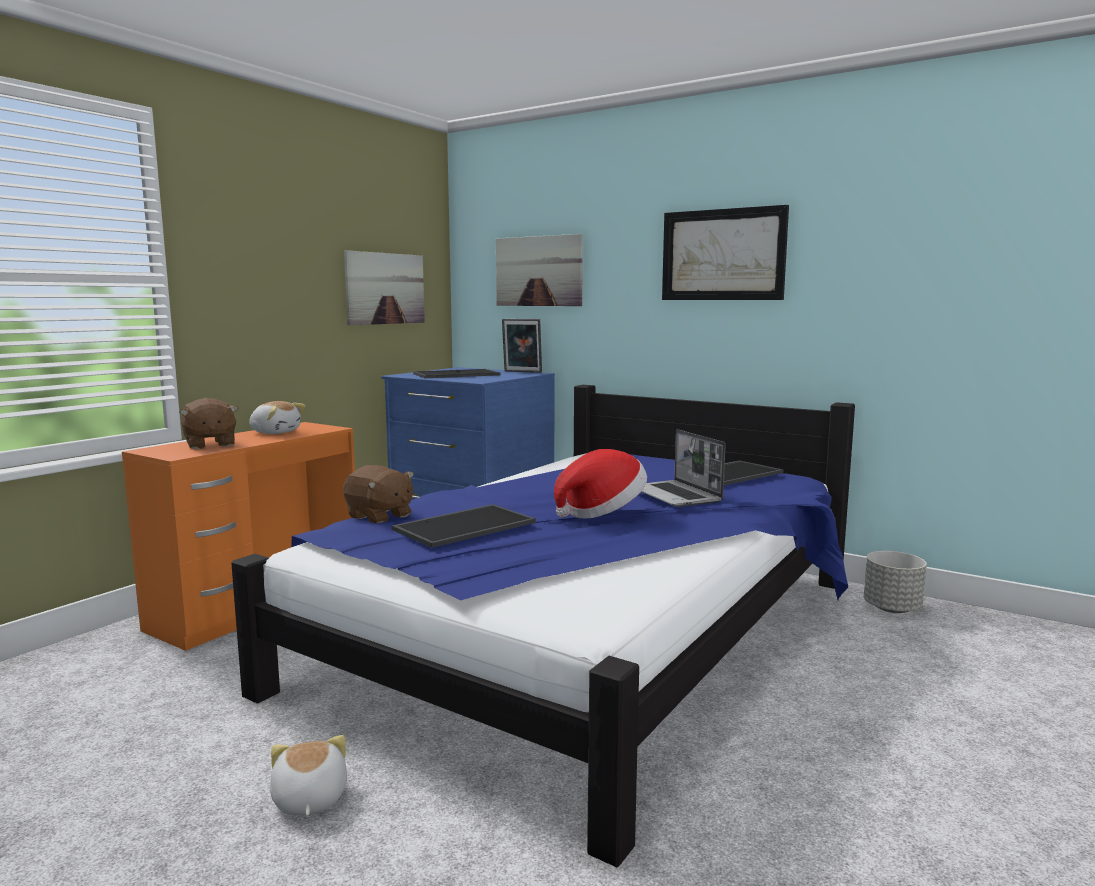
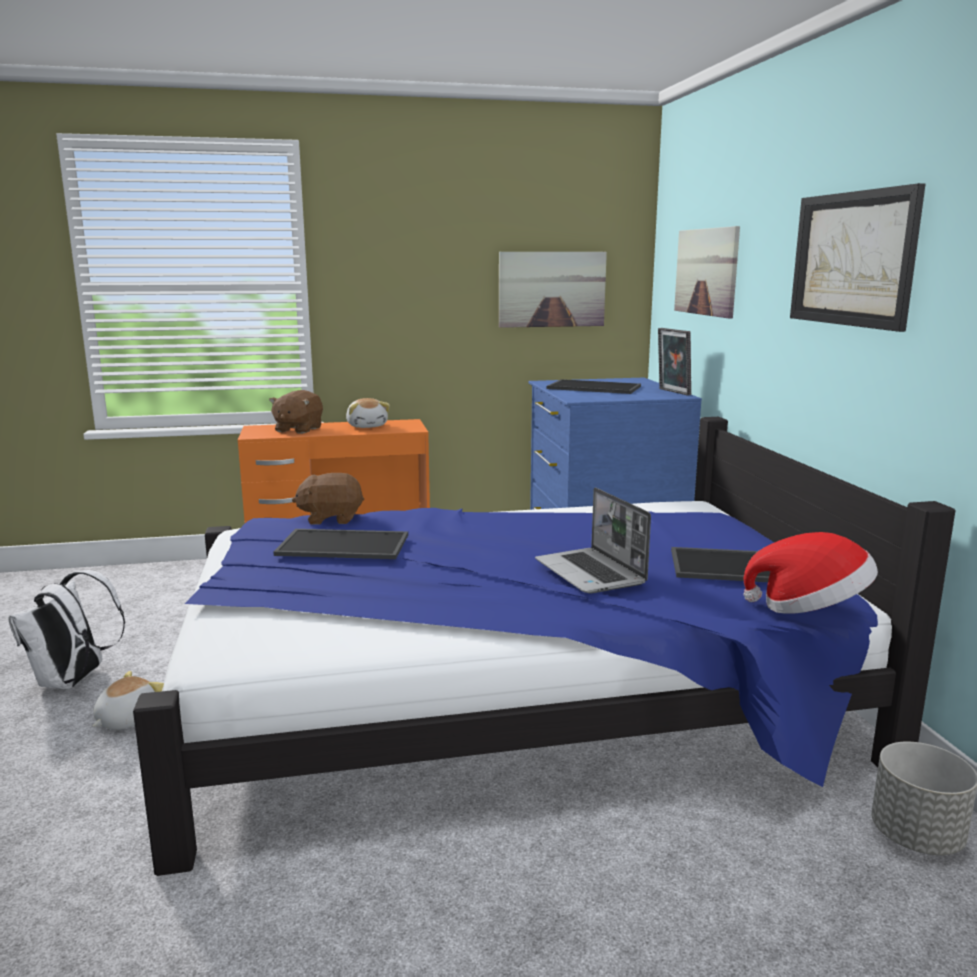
camera: 45 degrees right, 5 degrees up
brown plush toy [343,465,414,523] -> brown plush toy turned 90 degrees clockwise [292,473,364,525]
hat [554,449,647,518] -> hat moved to [744,532,878,614]
laptop [641,429,725,507] -> laptop turned 45 degrees counterclockwise [535,488,651,593]
none -> white backpack [8,570,125,689]

